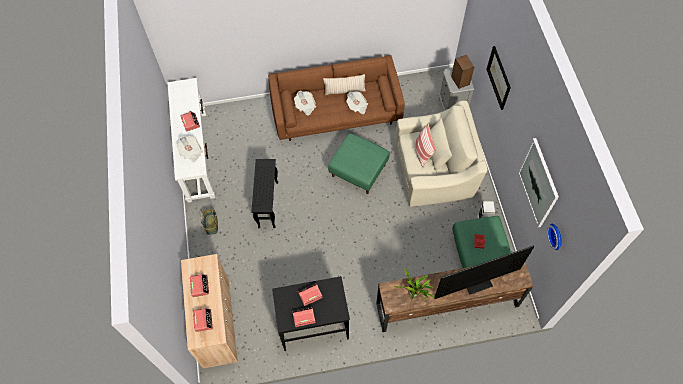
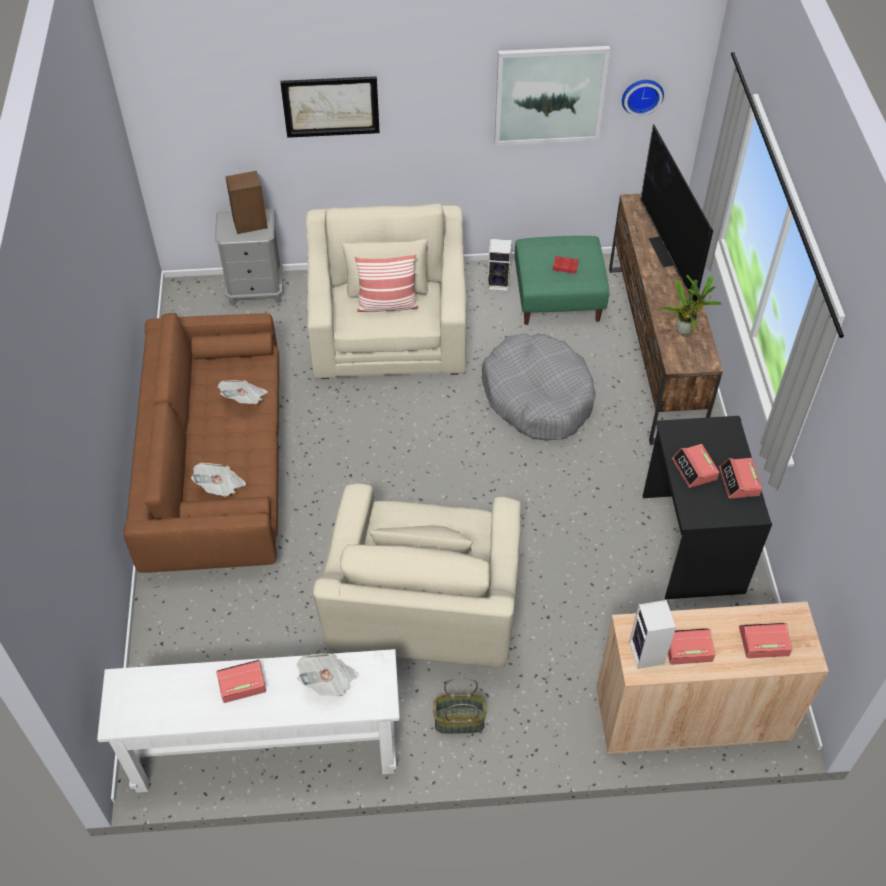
camera: 85 degrees left, 10 degrees down
black side table [251,159,278,228] -> beige armchair [313,483,521,668]
beige pillow [323,74,366,96] -> none
green ottoman [328,133,390,194] -> none
none -> grey dog bed [482,333,595,441]
none -> speaker [629,600,676,669]

